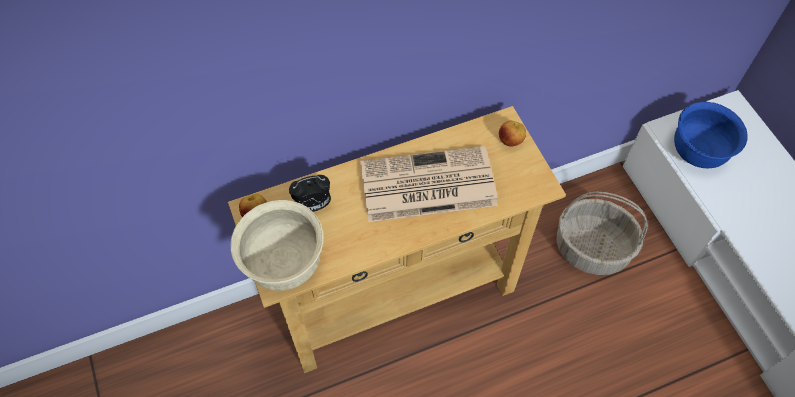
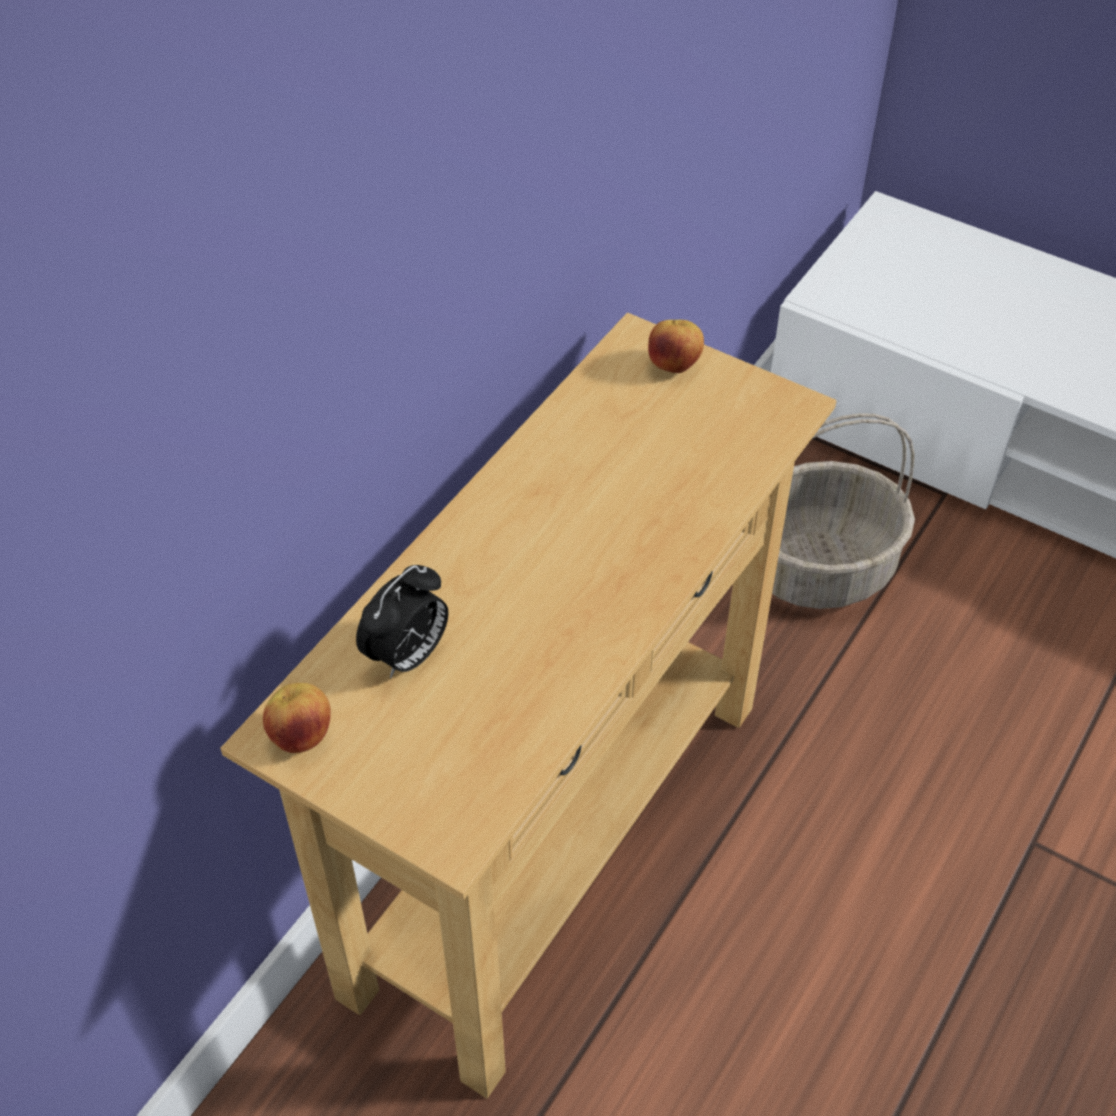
camera: 35 degrees left, 10 degrees down
beige bowl [231,200,323,291] -> none
newspaper [360,146,498,222] -> none
blue bowl [674,102,748,168] -> none

